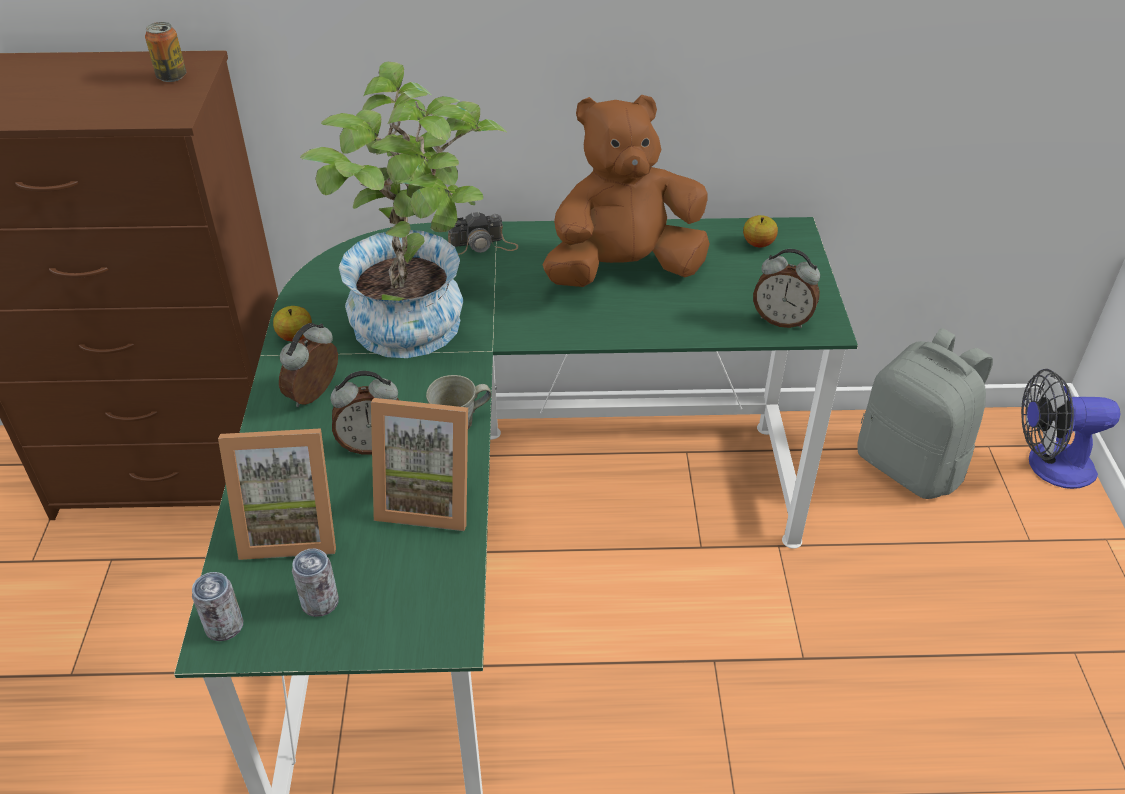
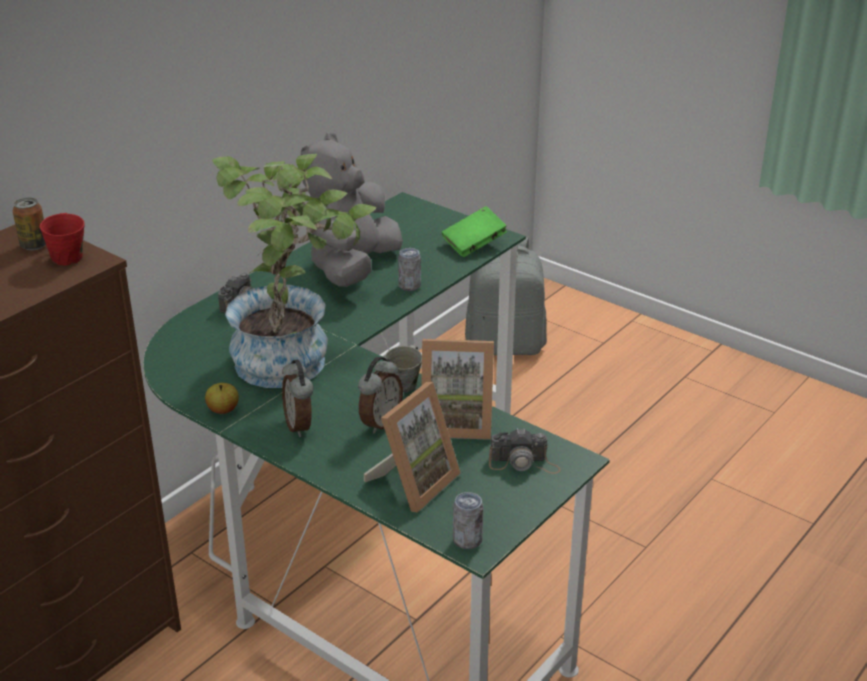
camera: 50 degrees left, 10 degrees down
can [292,548,339,617] -> can moved to [398,248,421,291]
picture frame [371,398,468,531] -> picture frame turned 45 degrees clockwise [421,339,494,440]
brown plush toy [543,95,710,287] -> grey plush toy [301,132,403,287]
apple [743,215,778,248] -> none
alarm clock [753,249,820,328] -> green book [442,206,507,257]
fan [1021,369,1120,489] -> none
none -> red mug [40,213,84,265]
none -> camera [489,428,561,474]

